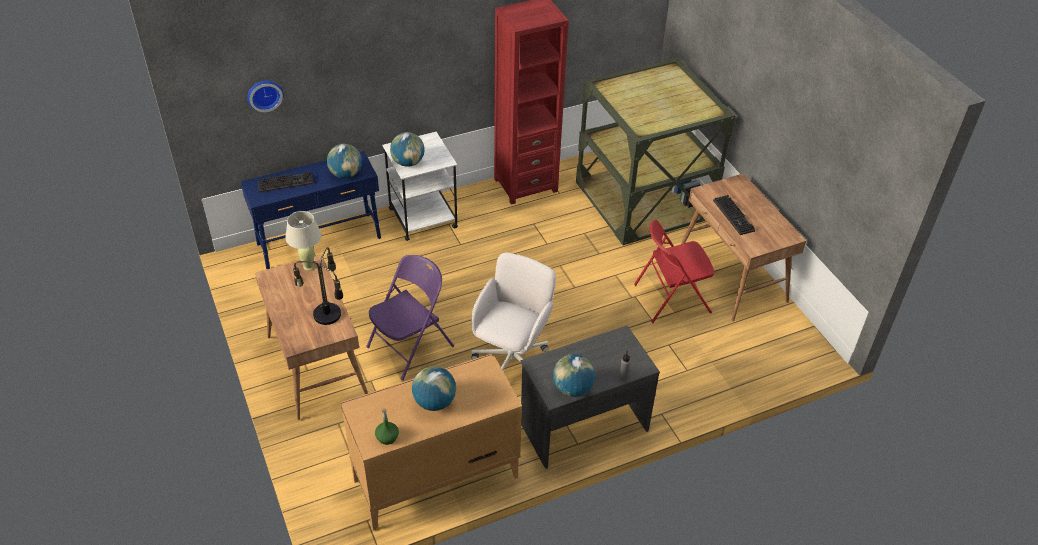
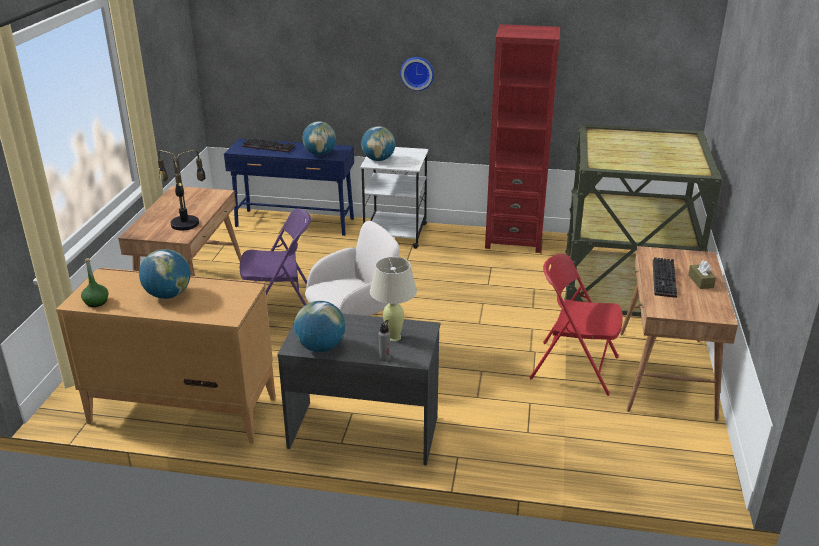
camera: 35 degrees right, 15 degrees down
wall clock [247,81,284,112] -> wall clock moved to [400,57,434,91]
beige table lamp [285,211,322,270] -> beige table lamp moved to [370,257,417,342]
none -> brown tissue box [688,260,716,289]

